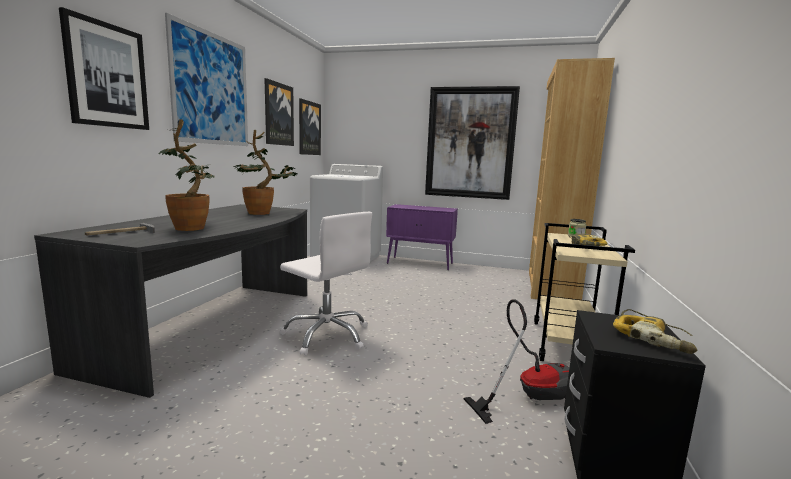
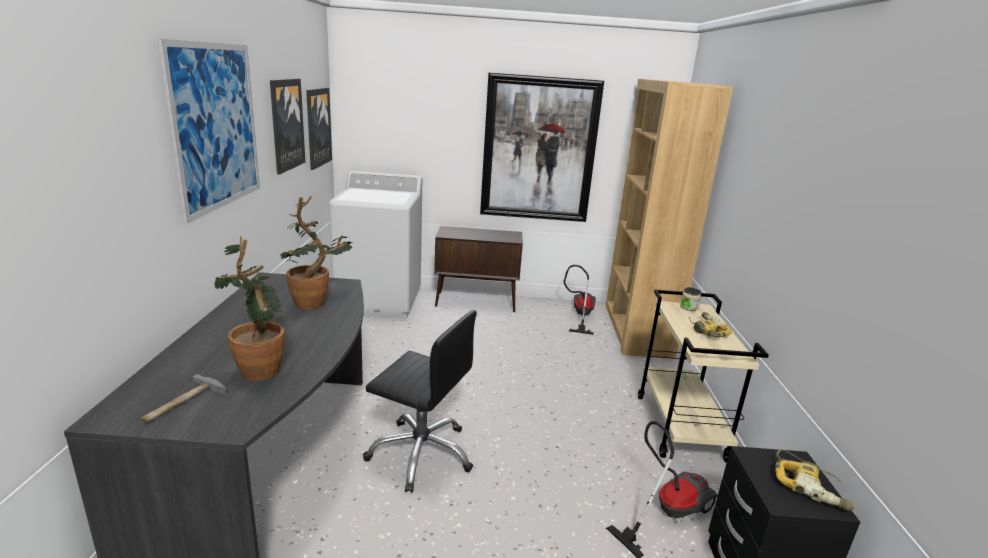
camera: 15 degrees left, 10 degrees up
picture [59,7,149,130] -> none
white office chair [280,212,372,355] -> black office chair [363,310,477,493]
purple cabinet [386,204,458,270] -> brown cabinet [434,226,523,312]
none -> vacuum cleaner [564,265,596,335]

